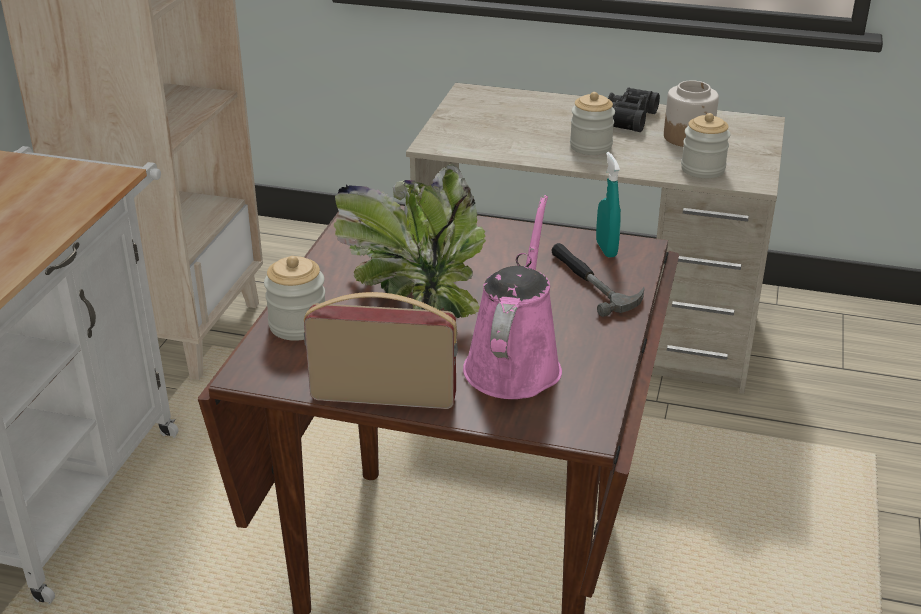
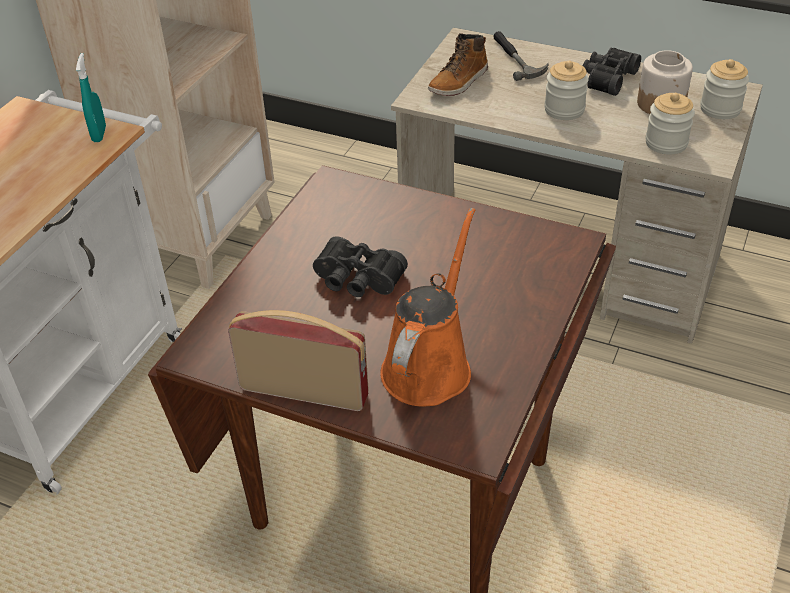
camera: 10 degrees right, 10 degrees up
jar [264,256,325,341] -> jar moved to [700,59,749,119]
potted plant [334,163,486,318] -> black binoculars [313,236,408,297]
pink watering can [463,195,562,399] -> orange watering can [380,208,475,407]
hammer [551,243,644,317] -> hammer moved to [493,31,549,81]
turquoise spray bottle [596,152,621,258] -> turquoise spray bottle moved to [76,53,106,142]
none -> boot [428,33,488,96]

